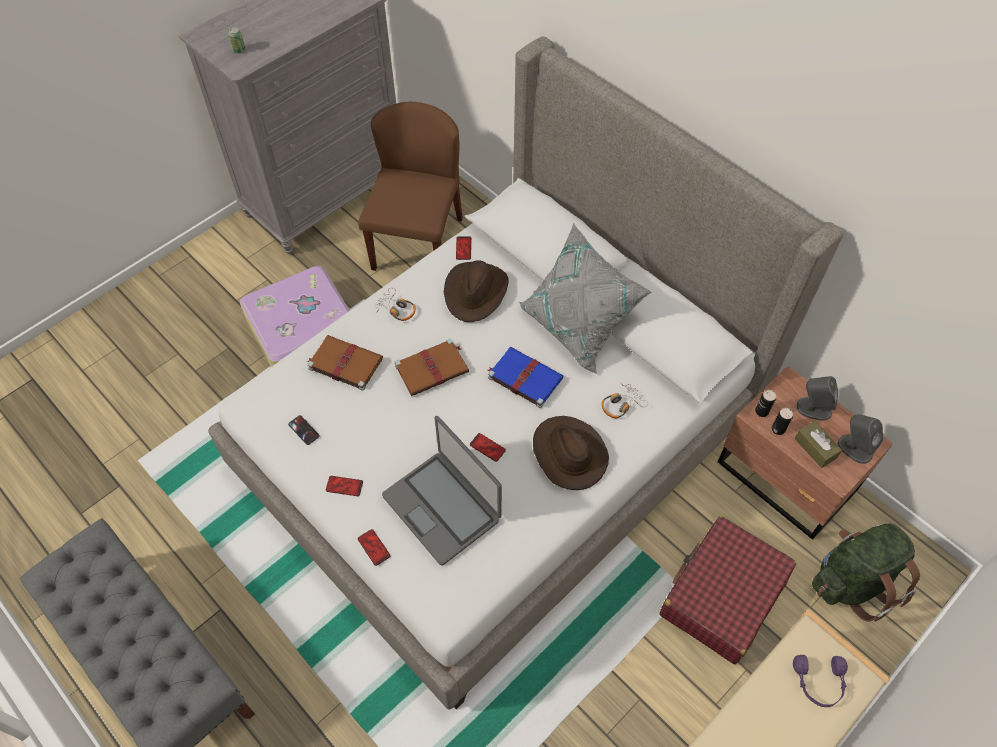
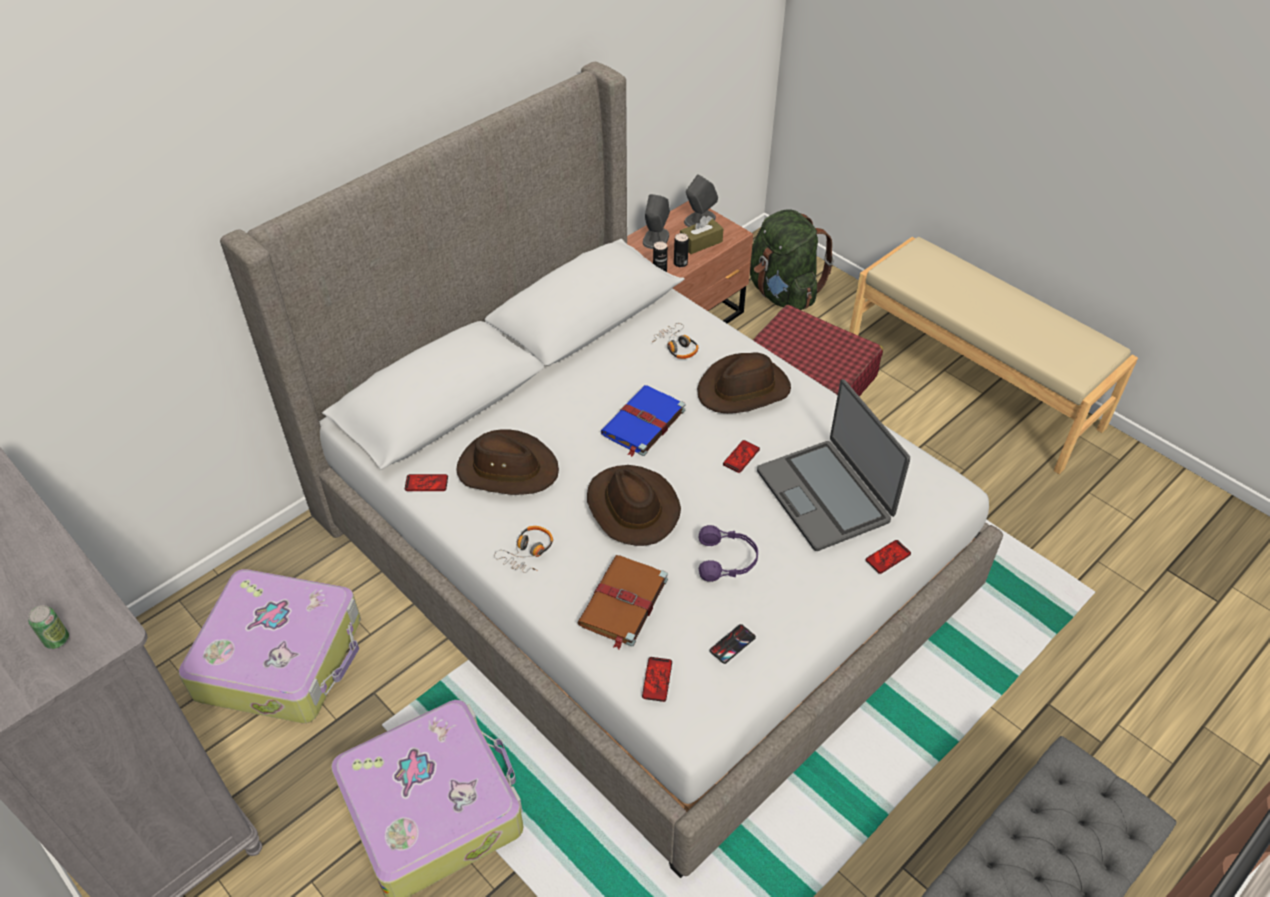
camera: 90 degrees left, 10 degrees down
phone [326,476,363,496] -> phone moved to [642,657,672,702]
brown chair [358,102,463,271] -> suitcase [178,569,361,723]
laptop [382,416,502,565] -> laptop turned 105 degrees clockwise [757,379,910,551]
brown book [395,339,469,396] -> brown hat [587,465,681,546]
grey pillow [519,223,651,374] -> none
purple headphones [793,655,848,707] -> purple headphones moved to [698,525,758,582]

